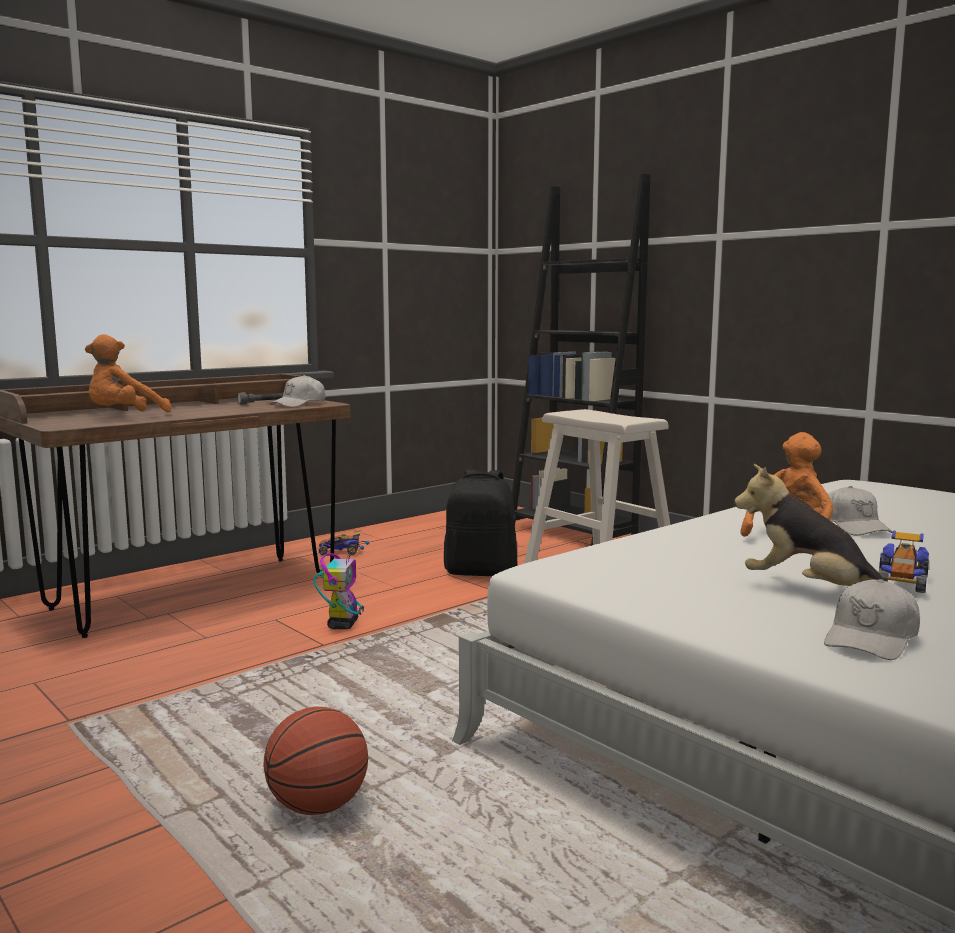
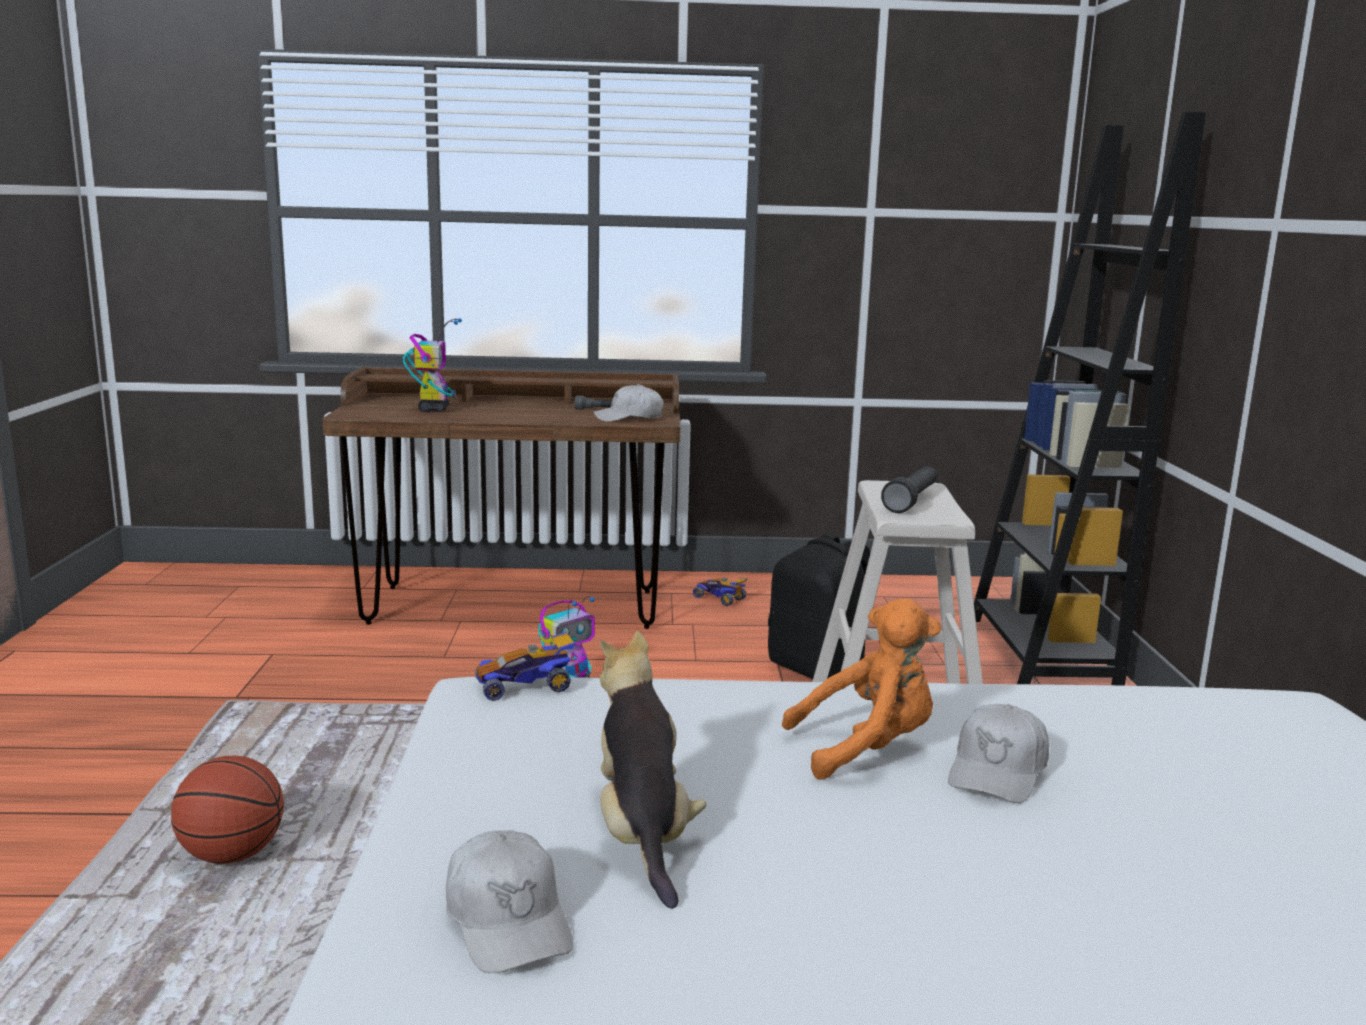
camera: 40 degrees right, 5 degrees up
orange plush toy [85,334,172,412] -> toy robot [403,318,462,412]
white cap [824,579,920,660] -> white cap turned 105 degrees counterclockwise [446,830,574,973]
toy car [878,530,929,593] -> toy car moved to [475,631,575,701]
none -> black flashlight [881,466,937,513]

